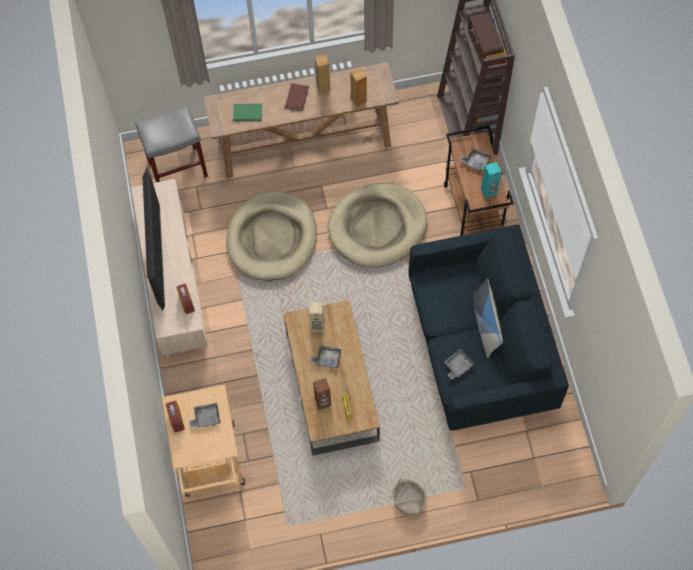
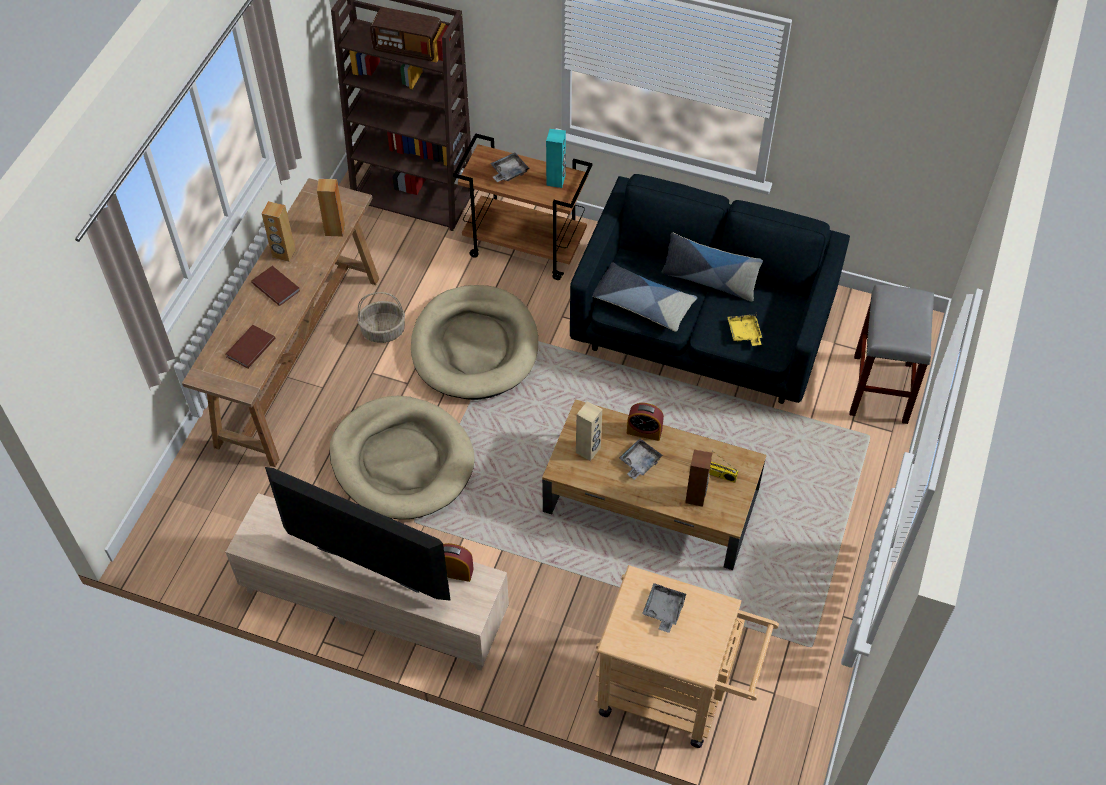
camera: 60 degrees left, 10 degrees down
grey stool [135,105,208,182] -> grey stool moved to [849,285,934,424]
alarm clock [166,401,185,433] -> alarm clock moved to [627,403,664,441]
green book [233,104,262,121] -> brown book [226,325,275,369]
basket [392,479,427,516] -> basket moved to [357,292,405,343]
grey tray [444,349,474,379] -> yellow tray [727,313,762,346]
none -> pillow [592,262,697,332]

